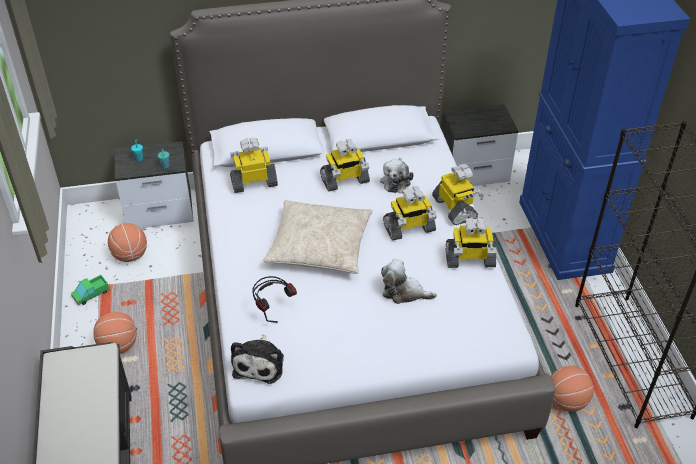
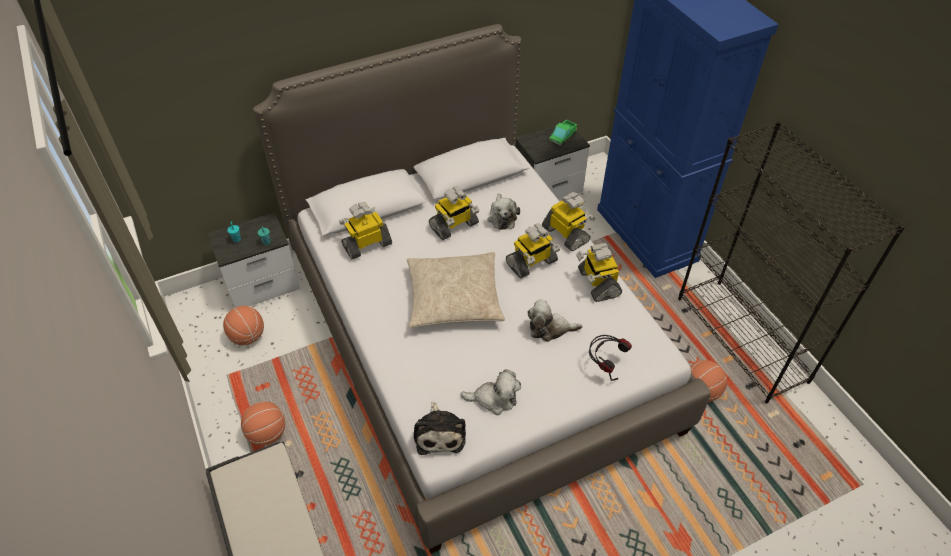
camera: 15 degrees left, 5 degrees up
toy truck [71,275,110,305] -> toy truck moved to [549,120,577,146]
headphones [253,276,297,323] -> headphones moved to [589,335,632,381]
toy robot [446,217,496,268] -> toy robot turned 90 degrees clockwise [576,243,622,302]
none -> plush toy [460,369,521,415]

